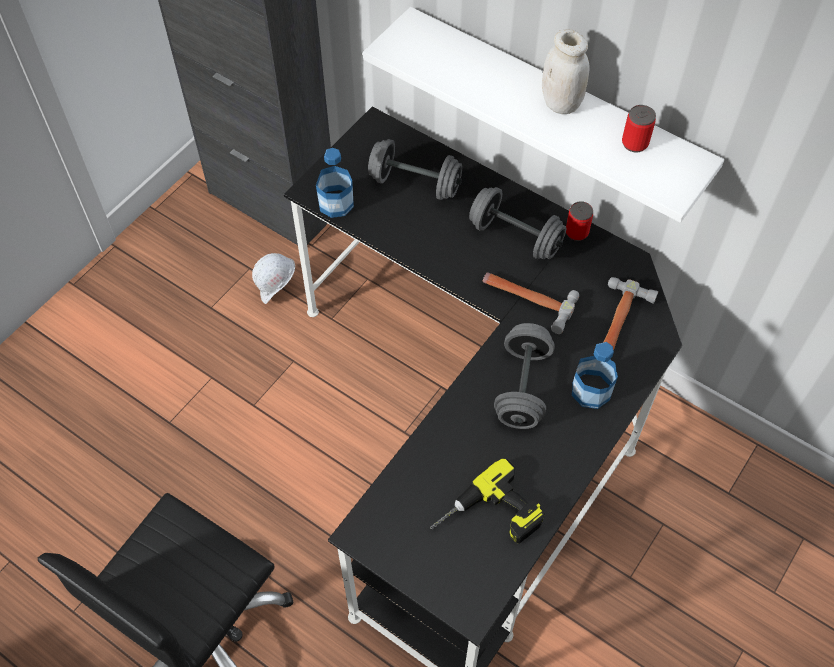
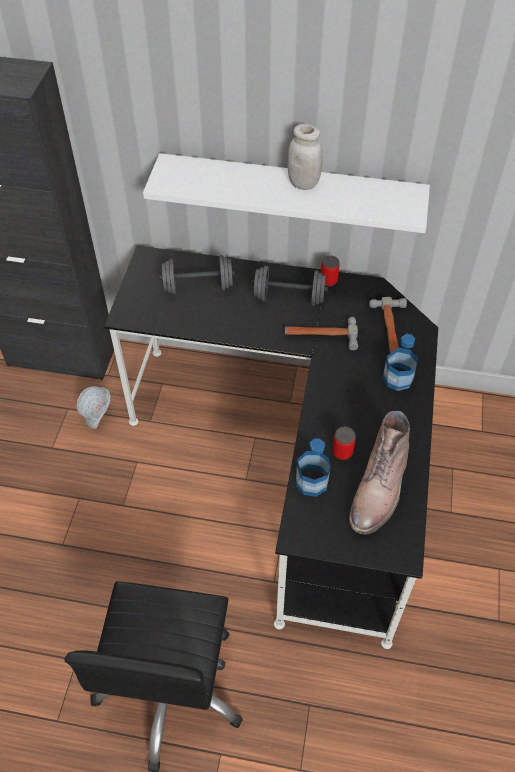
camera: 25 degrees left, 5 degrees down
bottle [316,148,354,218] -> bottle moved to [296,439,331,497]
power drill [430,458,545,544] -> brown boot [349,411,410,534]
grey dumbbell [494,323,555,429] -> none
can [622,105,656,152] -> can moved to [332,427,356,460]

